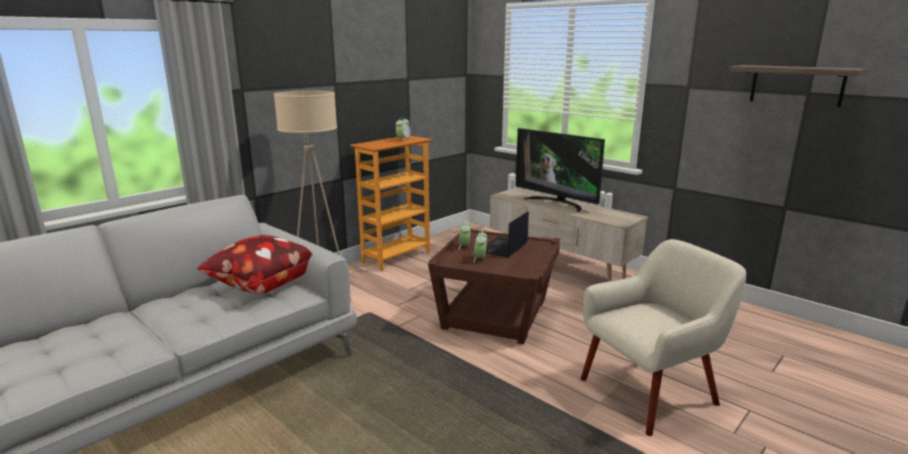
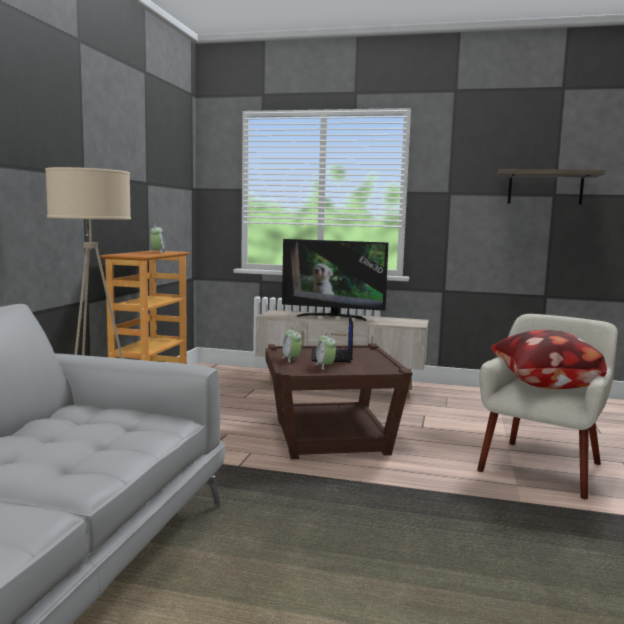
camera: 30 degrees left, 10 degrees down
pillow [197,235,313,295] -> pillow moved to [491,330,607,389]

